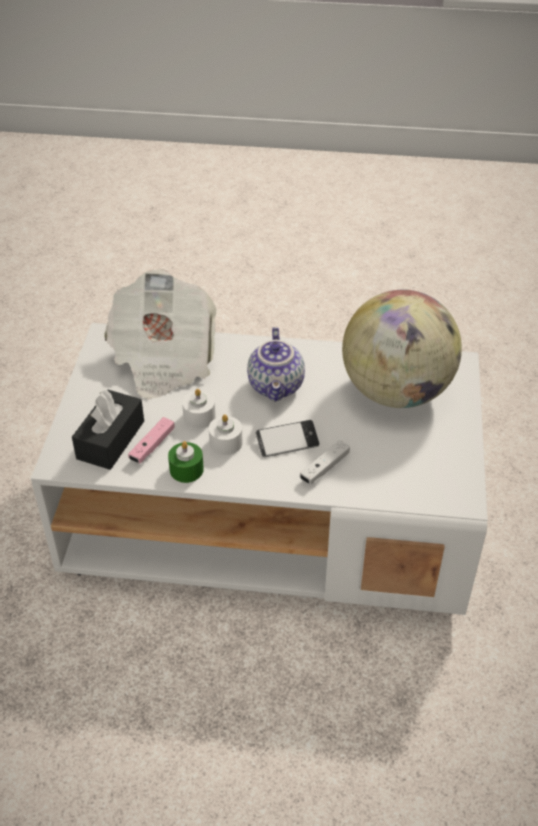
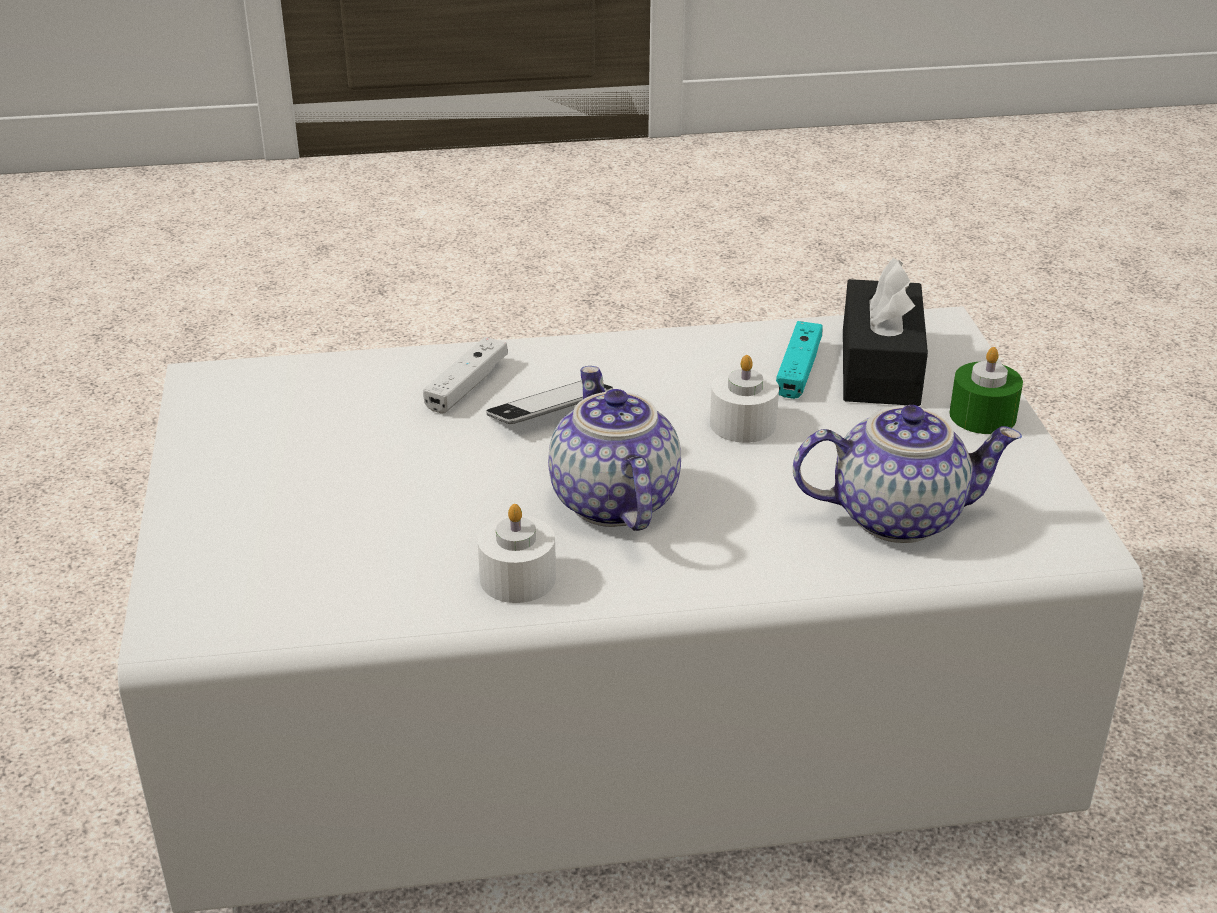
camera: 165 degrees right, 10 degrees down
newspaper [104,269,217,399] -> teapot [793,405,1022,543]
pink game controller [128,417,175,464] -> turquoise game controller [776,321,823,399]
green candle [168,441,204,483] -> green candle moved to [949,347,1023,434]
white candle [209,414,243,455] -> white candle moved to [477,504,556,603]
globe [342,290,462,408] -> none

